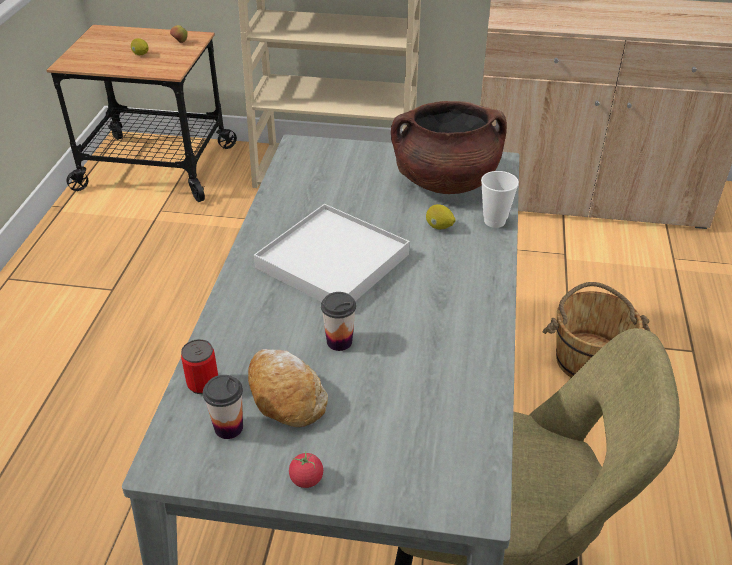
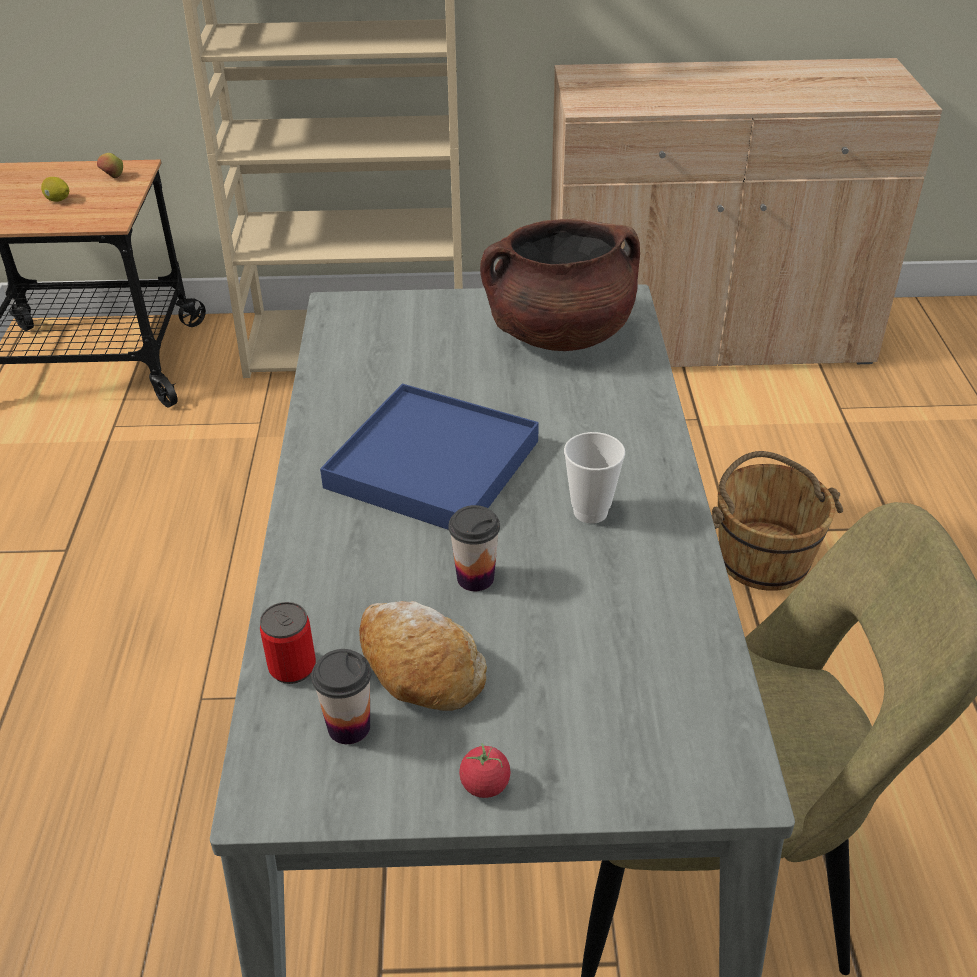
camera: 10 degrees left, 0 degrees up
white tray [254,204,410,302] -> blue tray [320,384,539,530]
lemon [426,204,455,229] -> none
cup [481,171,519,228] -> cup moved to [564,432,625,524]

